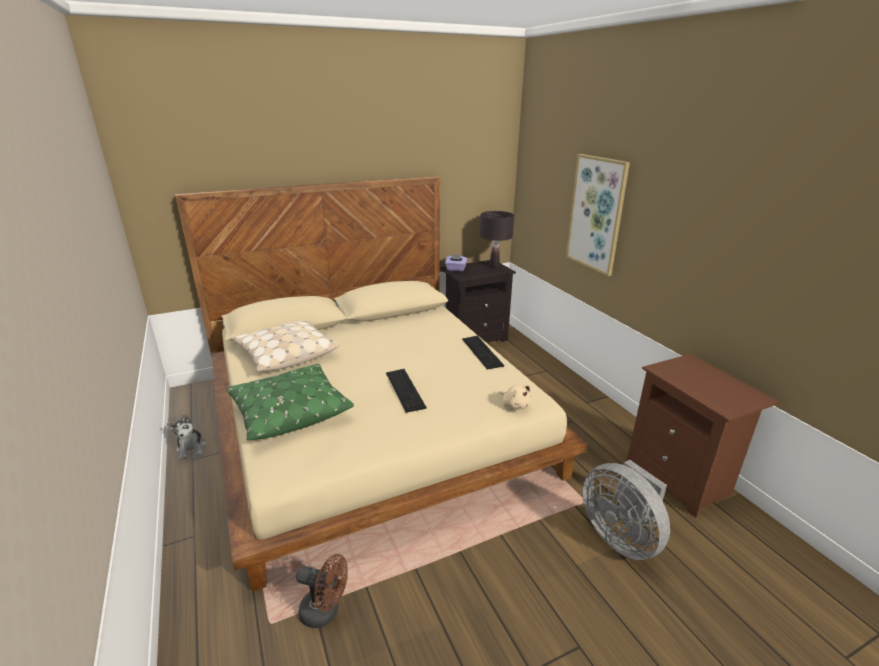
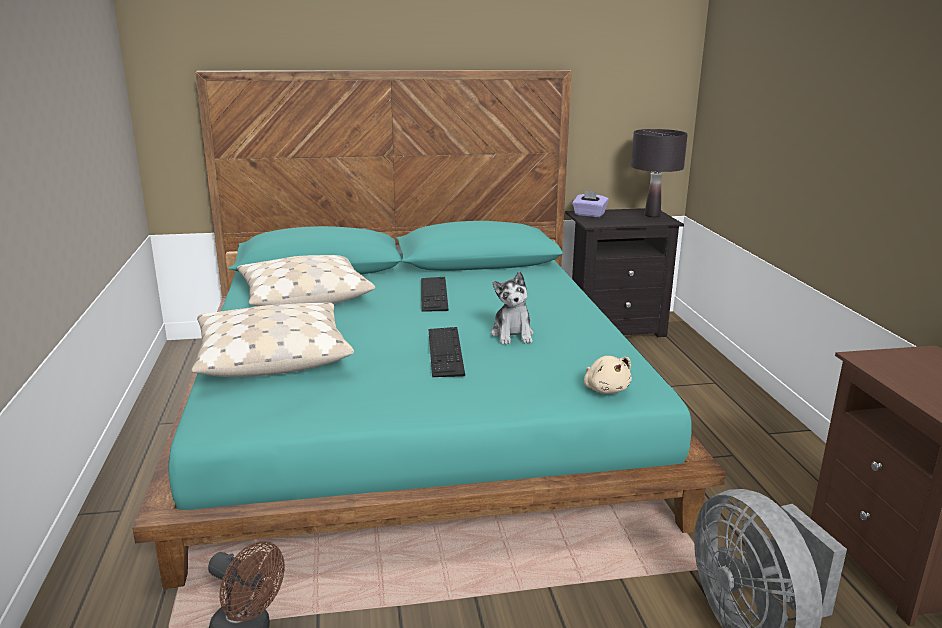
camera: 15 degrees right, 5 degrees down
plush toy [167,414,206,460] -> plush toy moved to [491,271,534,345]
beige bed [175,176,588,592] -> turquoise bed [132,70,726,589]
green pillow [226,364,354,441] -> beige pillow [191,302,354,377]
keyboard [462,336,504,369] -> keyboard moved to [421,277,449,312]
picture [566,154,630,276] -> none

